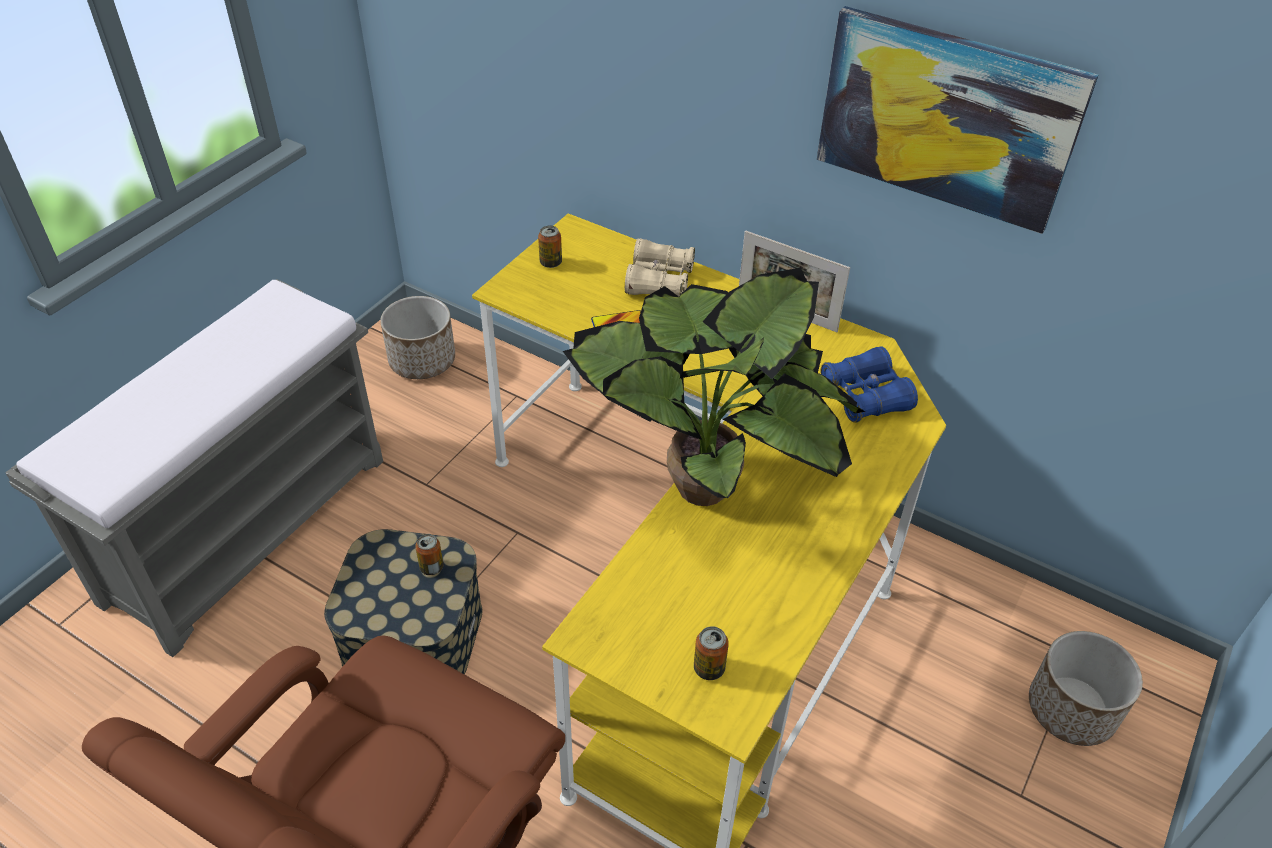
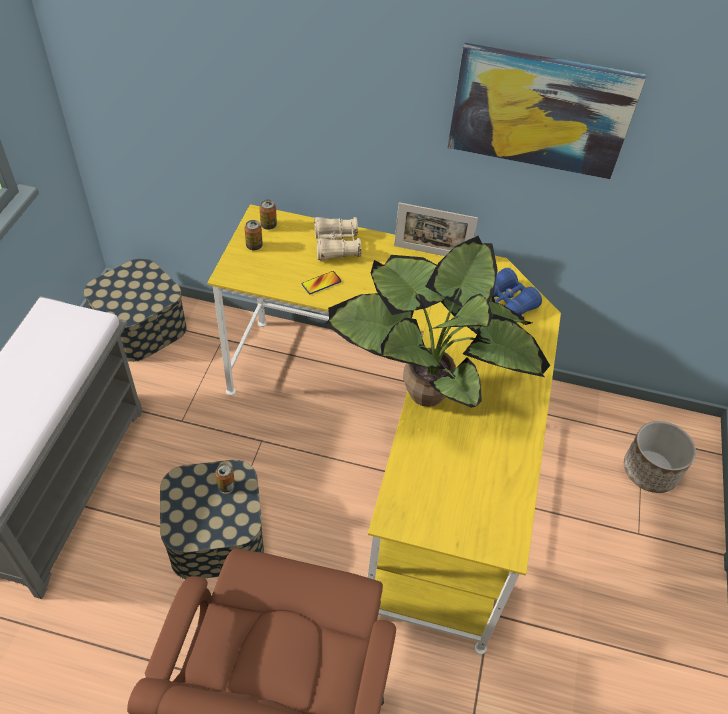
camera: 20 degrees left, 5 degrees up
planter [380,296,455,379] -> storage box [84,258,187,362]
can [694,626,729,680] -> can moved to [259,200,277,230]

